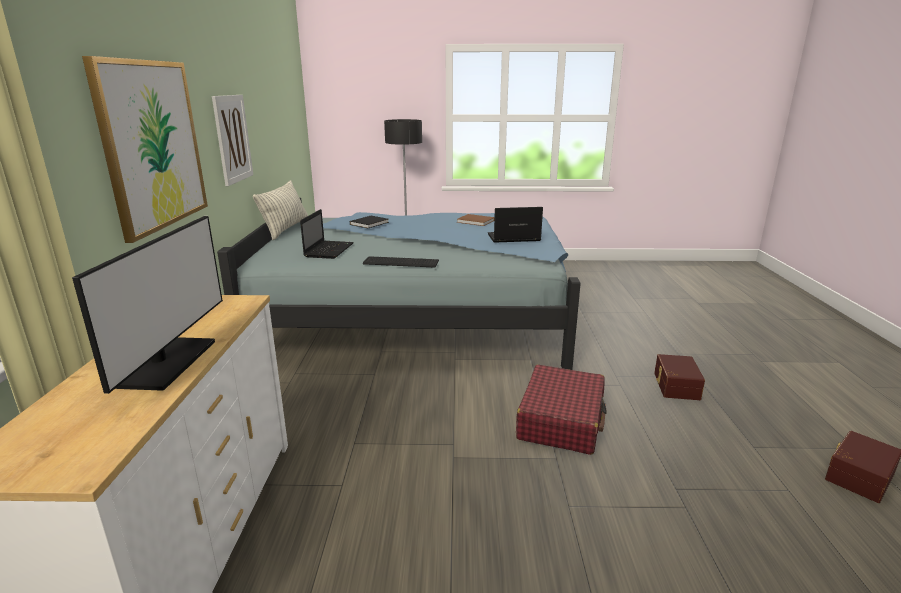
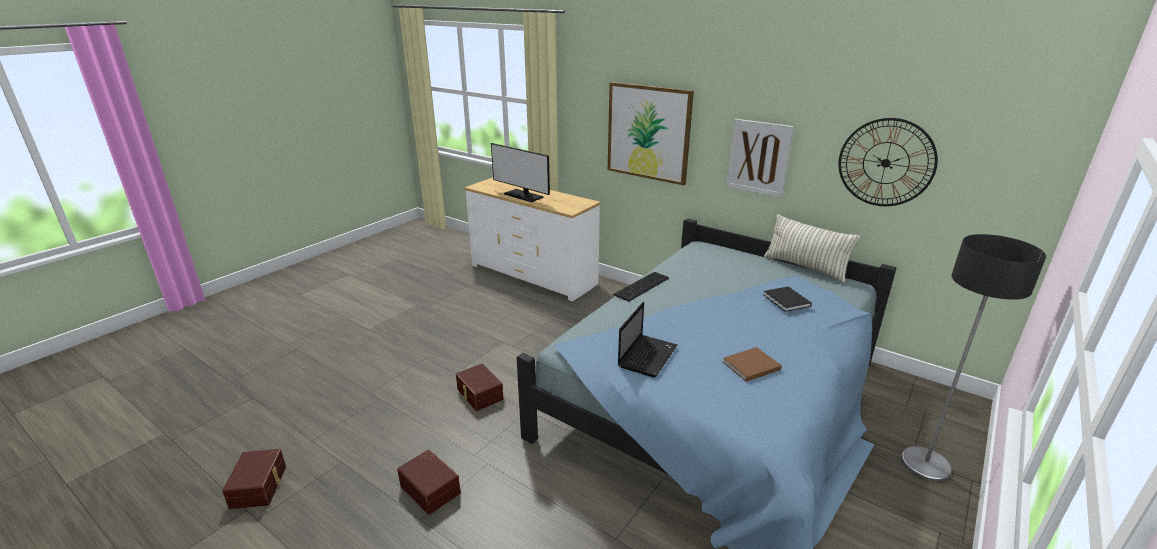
camera: 125 degrees right, 5 degrees up
laptop [300,209,354,259] -> none
red suitcase [516,365,607,455] -> brown storage box [456,363,504,411]
none -> wall clock [838,118,938,206]

